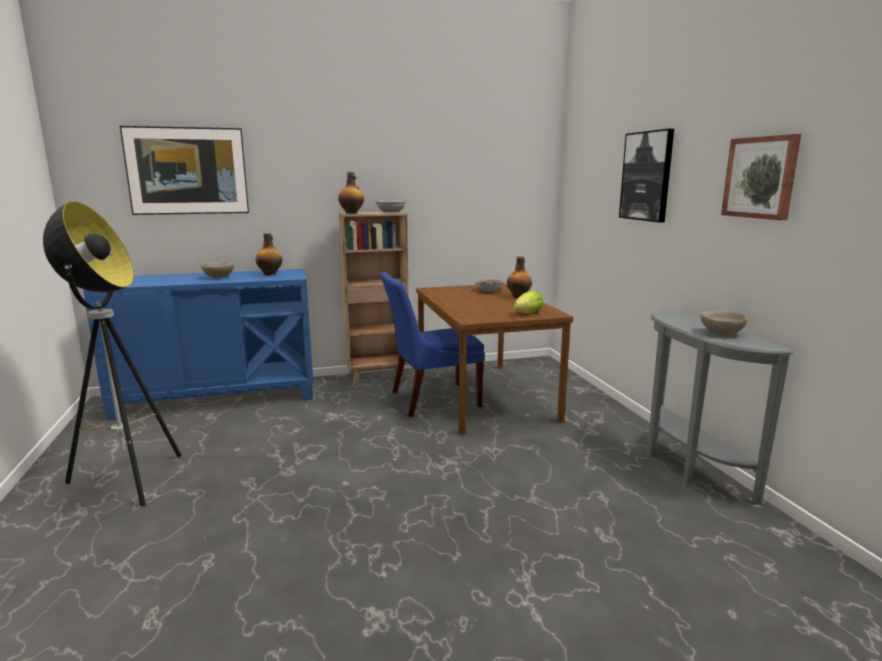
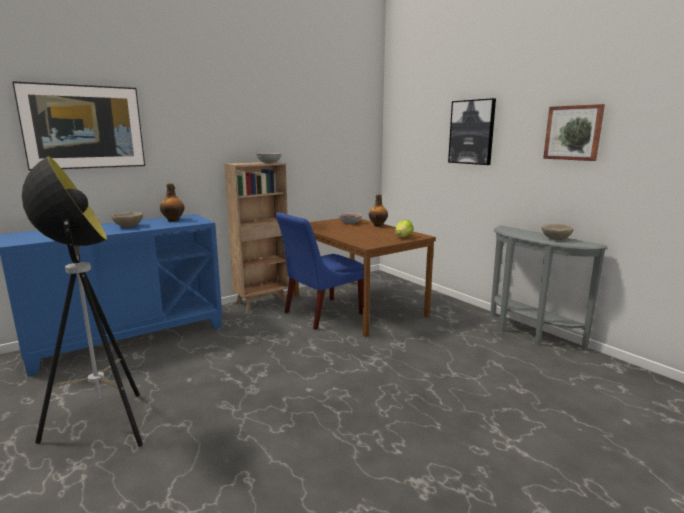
camera: 20 degrees left, 0 degrees up
bottle [338,172,364,214] -> none

